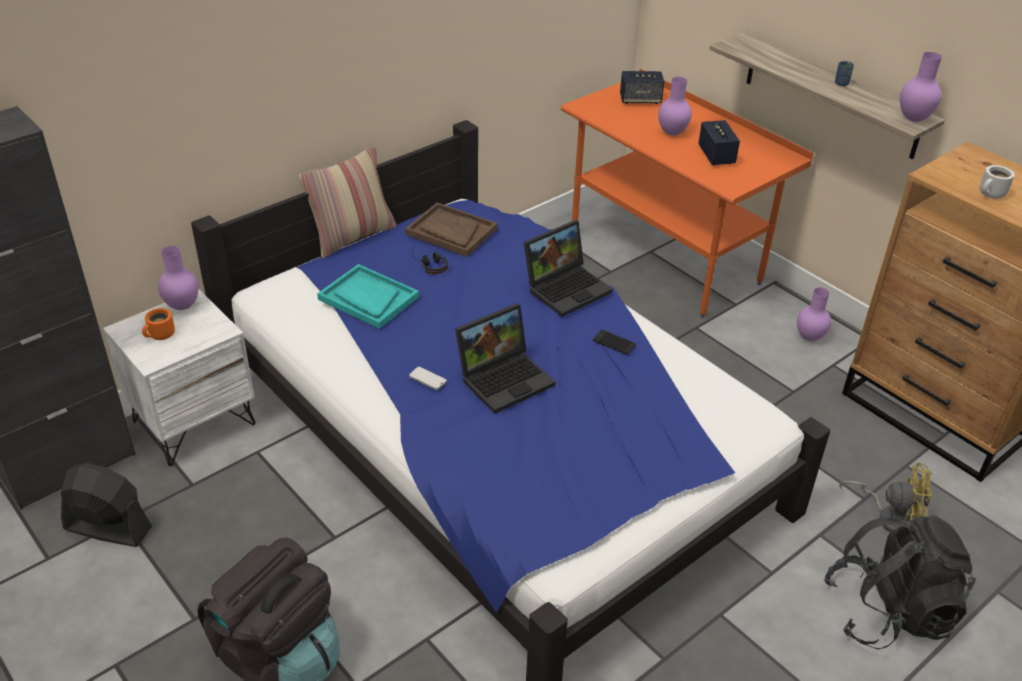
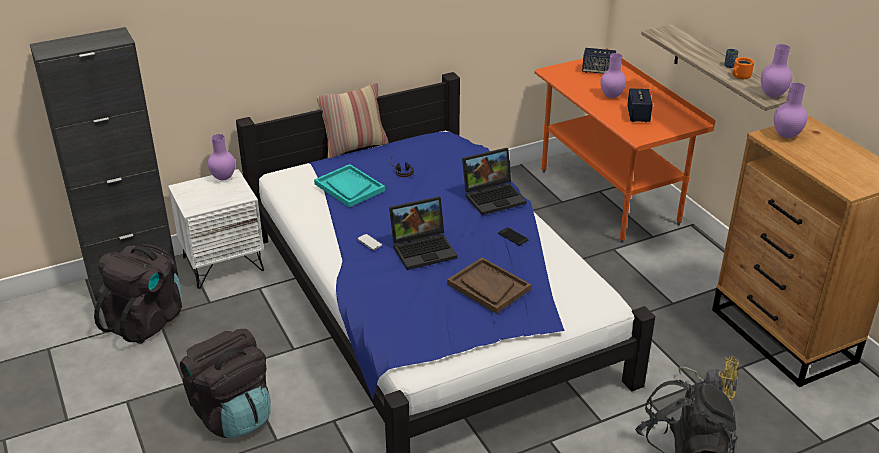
camera: 15 degrees right, 5 degrees down
black fan [61,463,152,547] -> black backpack [94,244,182,344]
orange mug [142,308,175,340] -> orange mug moved to [732,57,754,79]
brown tray [405,203,497,257] -> brown tray moved to [447,257,531,314]
purple vase [797,287,831,341] -> purple vase moved to [774,83,807,138]
white mug [980,165,1015,199] -> none

